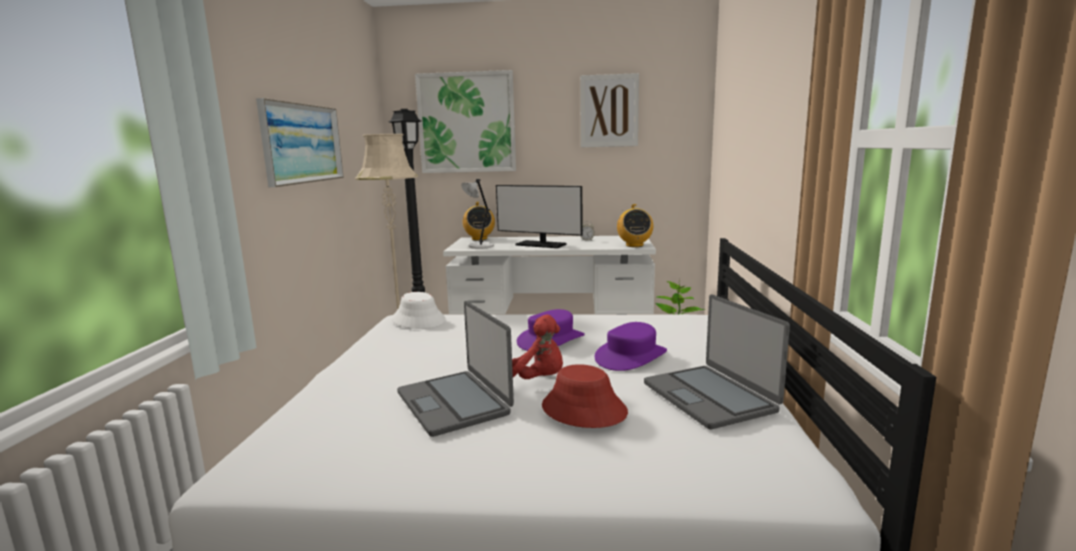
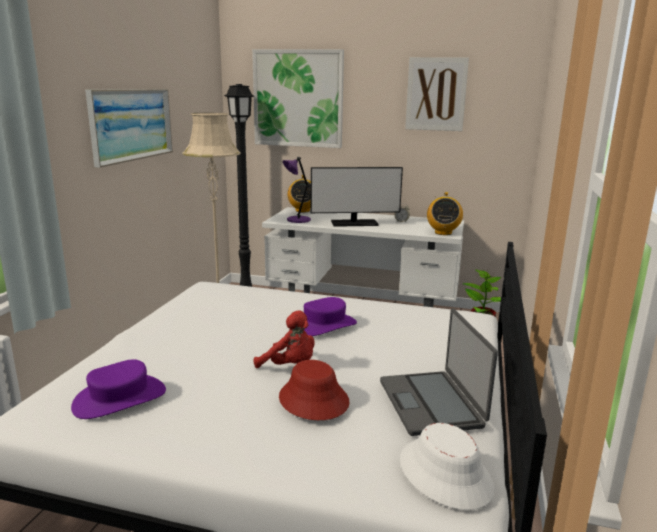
camera: 10 degrees right, 5 degrees up
white hat [392,292,446,329] -> white hat moved to [400,423,495,510]
laptop [397,301,514,437] -> none
grey table lamp [461,179,494,249] -> purple table lamp [283,157,311,223]
monitor [496,185,583,248] -> monitor turned 45 degrees counterclockwise [311,167,403,227]
purple hat [595,322,667,371] -> purple hat moved to [71,359,166,419]

